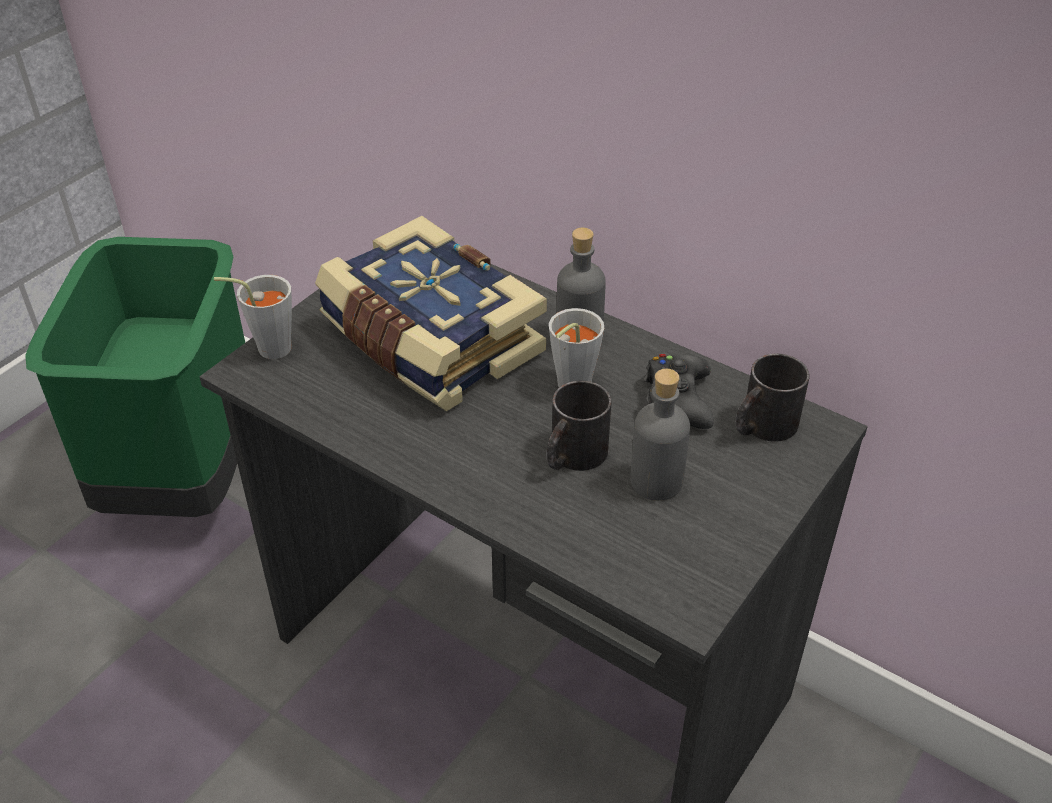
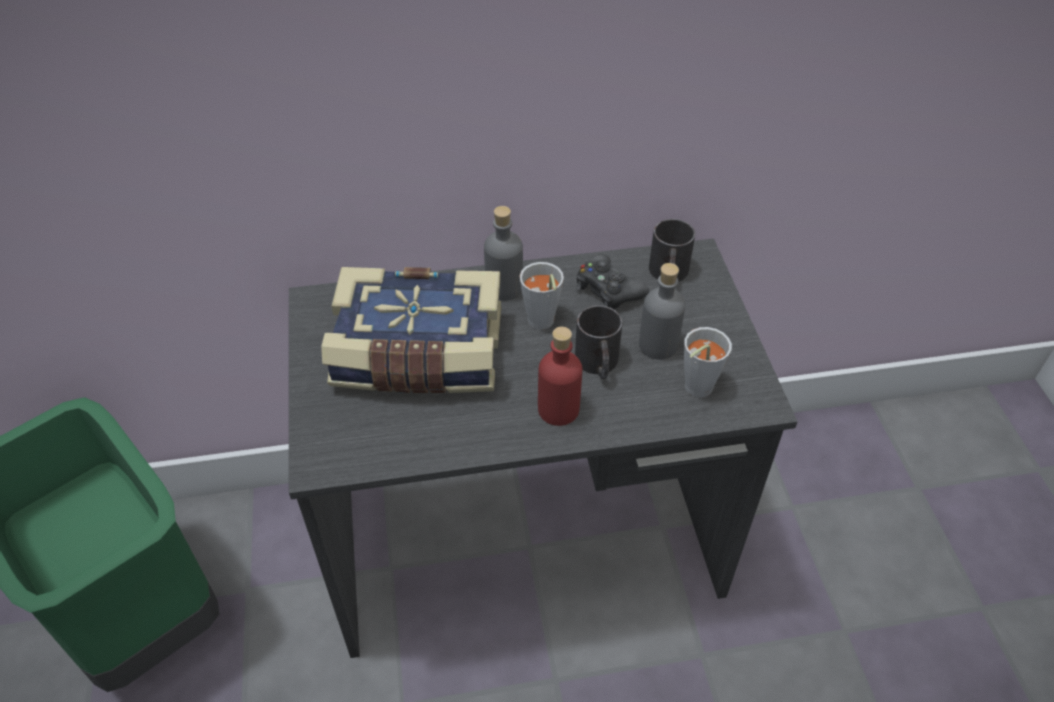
camera: 45 degrees left, 5 degrees up
grey cup [214,275,292,359] -> grey cup moved to [684,327,732,397]
none -> red bottle [538,327,582,426]

